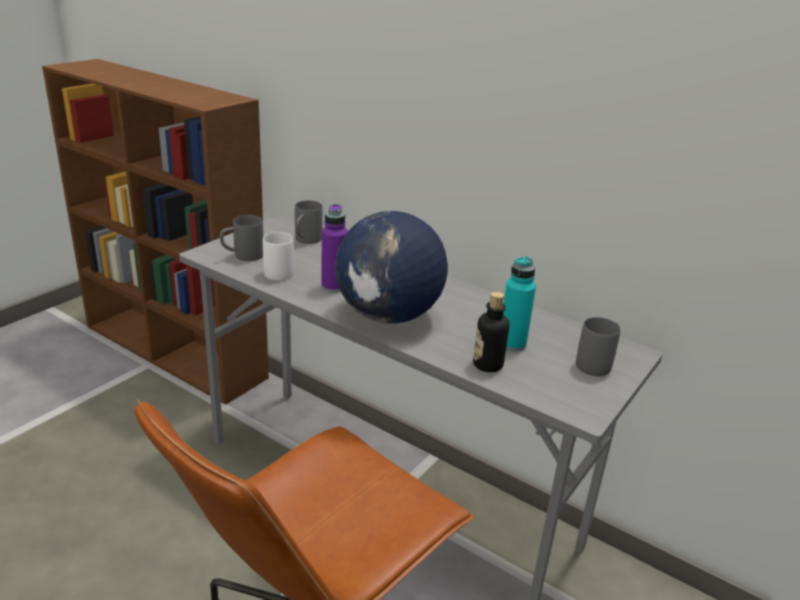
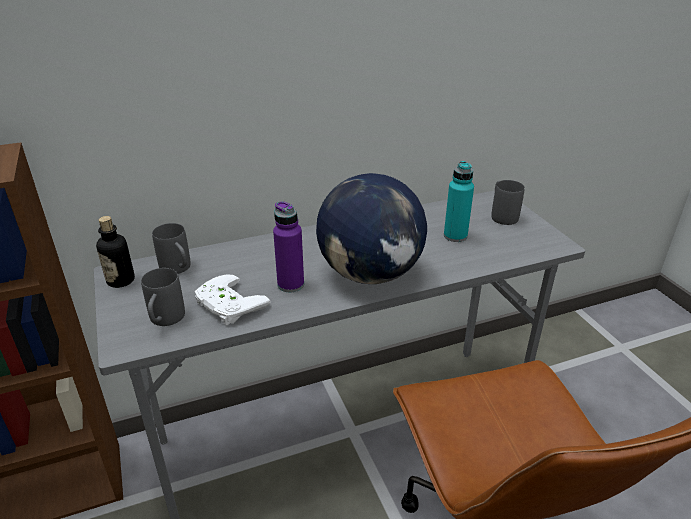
camera: 55 degrees left, 5 degrees up
white mug [263,232,294,281] -> white game controller [195,274,271,325]
bottle [473,292,510,372] -> bottle moved to [96,216,135,288]

